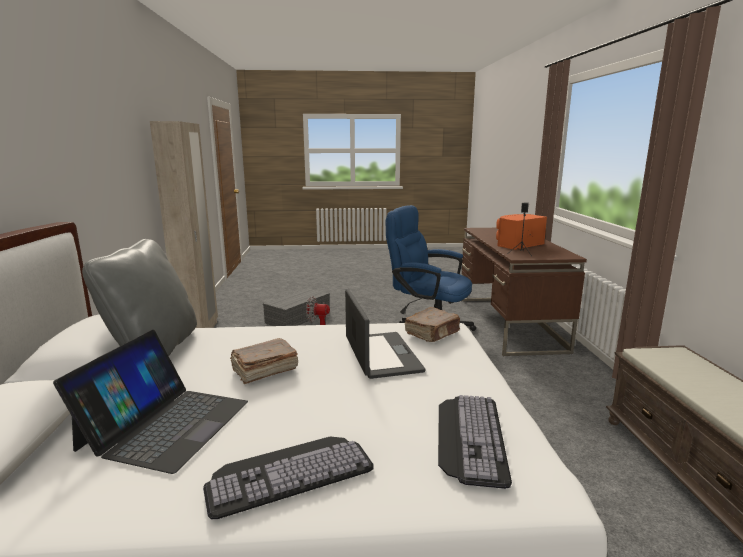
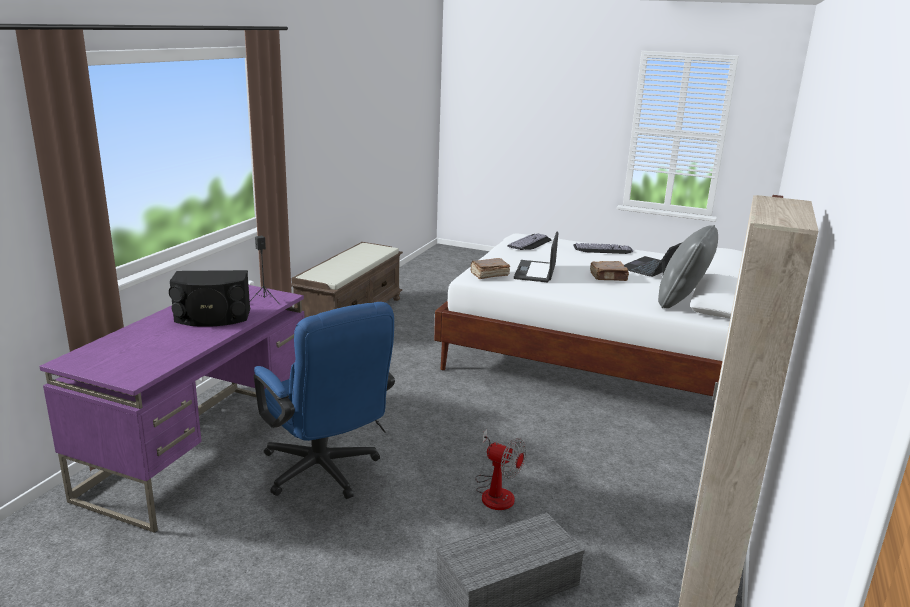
camera: 155 degrees left, 5 degrees up
brown desk [462,228,587,356] -> purple desk [39,285,305,533]
orange speaker [496,214,547,250] -> black speaker [169,270,250,327]

